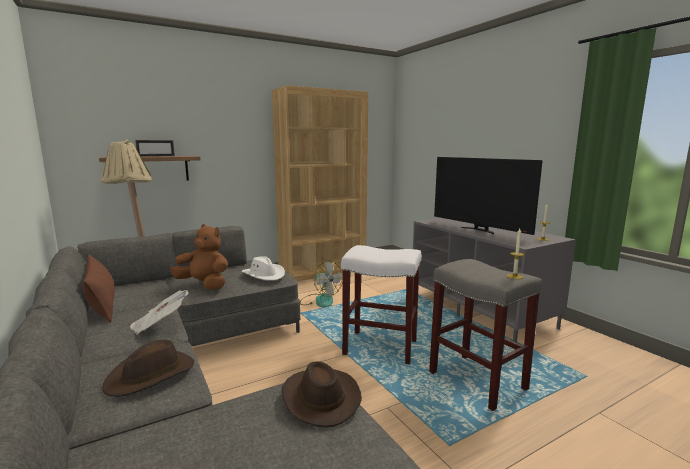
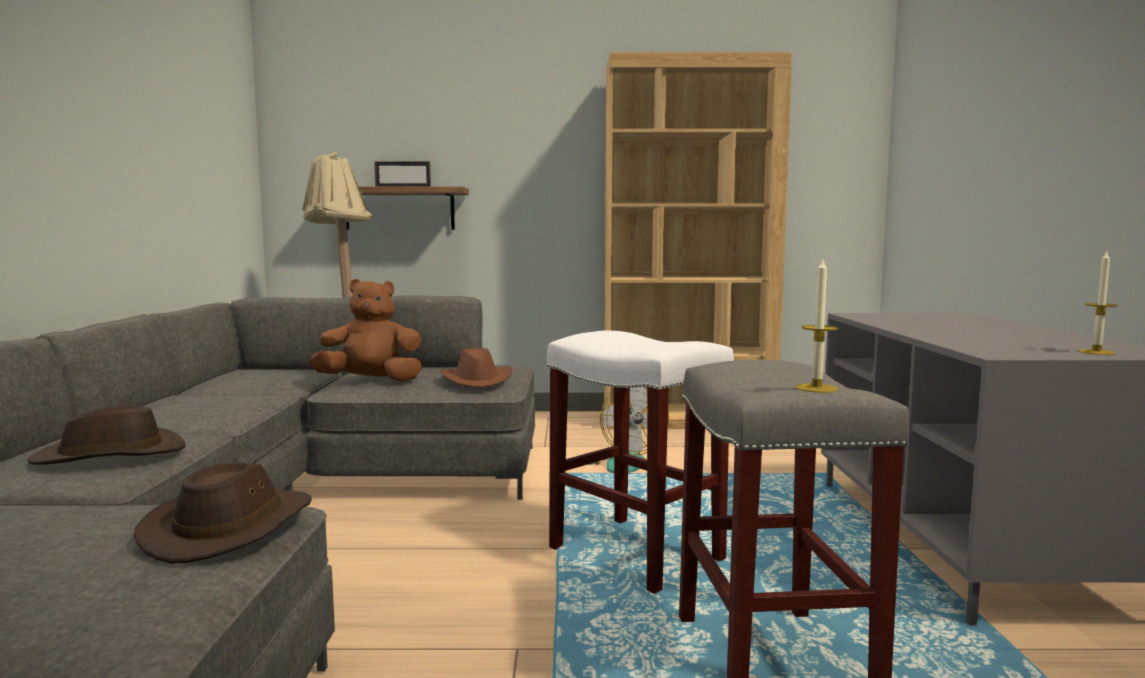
camera: 30 degrees right, 5 degrees down
brown pillow [83,254,115,323] -> none
newspaper [130,290,188,334] -> none
brown plush toy [170,224,228,290] -> brown plush toy turned 60 degrees counterclockwise [309,279,422,382]
white hat [241,256,285,281] -> brown hat [440,348,512,388]
television [434,157,543,235] -> none

